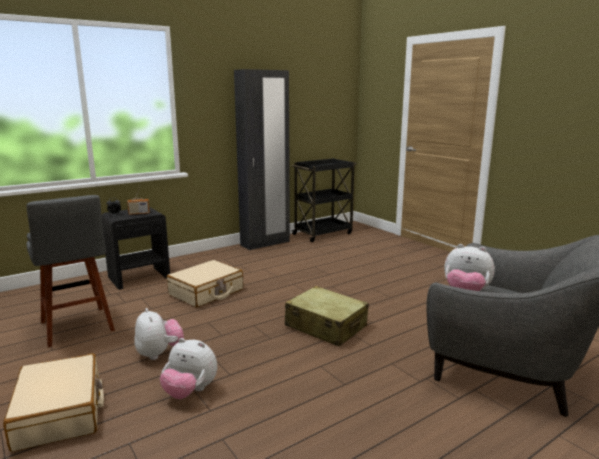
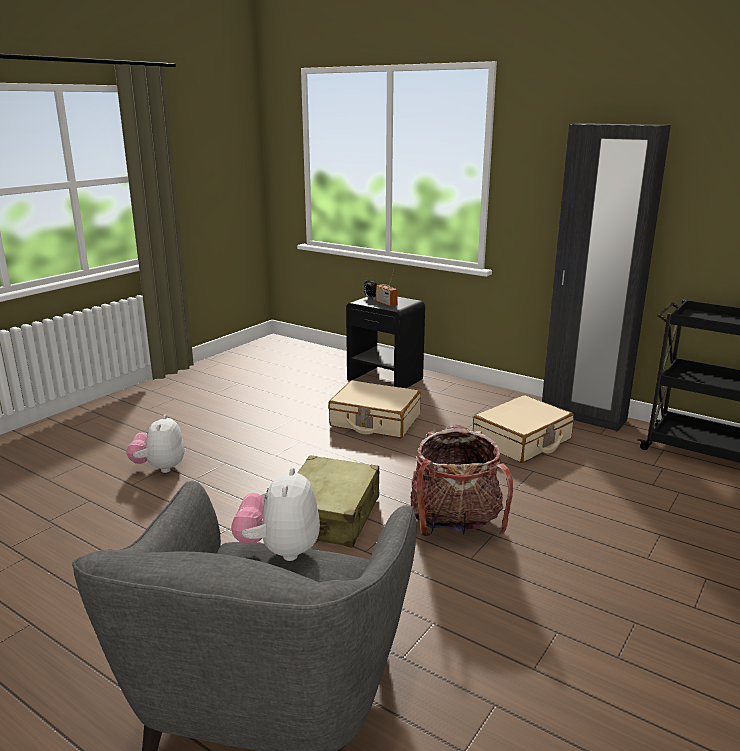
camera: 70 degrees right, 5 degrees up
beige suitcase [3,354,104,452] -> beige suitcase moved to [473,395,574,463]
grey stool [26,195,115,347] -> none
plush toy [134,308,184,360] -> none
none -> backpack [410,424,513,536]

